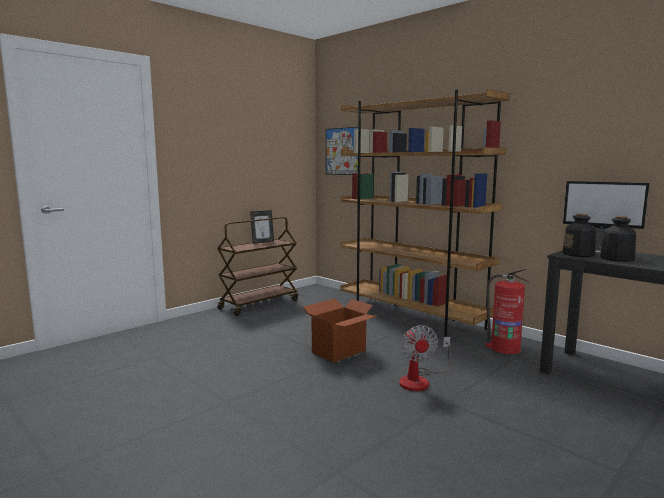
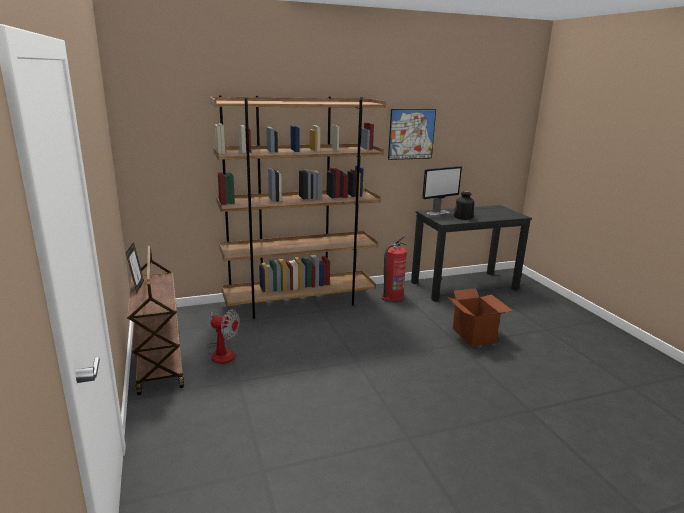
camera: 65 degrees left, 10 degrees up
cardboard box [303,299,378,363] -> cardboard box moved to [446,288,513,347]
picture [326,127,358,175] -> picture moved to [388,109,436,160]
fan [399,325,450,391] -> fan moved to [207,309,240,364]
bottle [562,214,596,257] -> none

